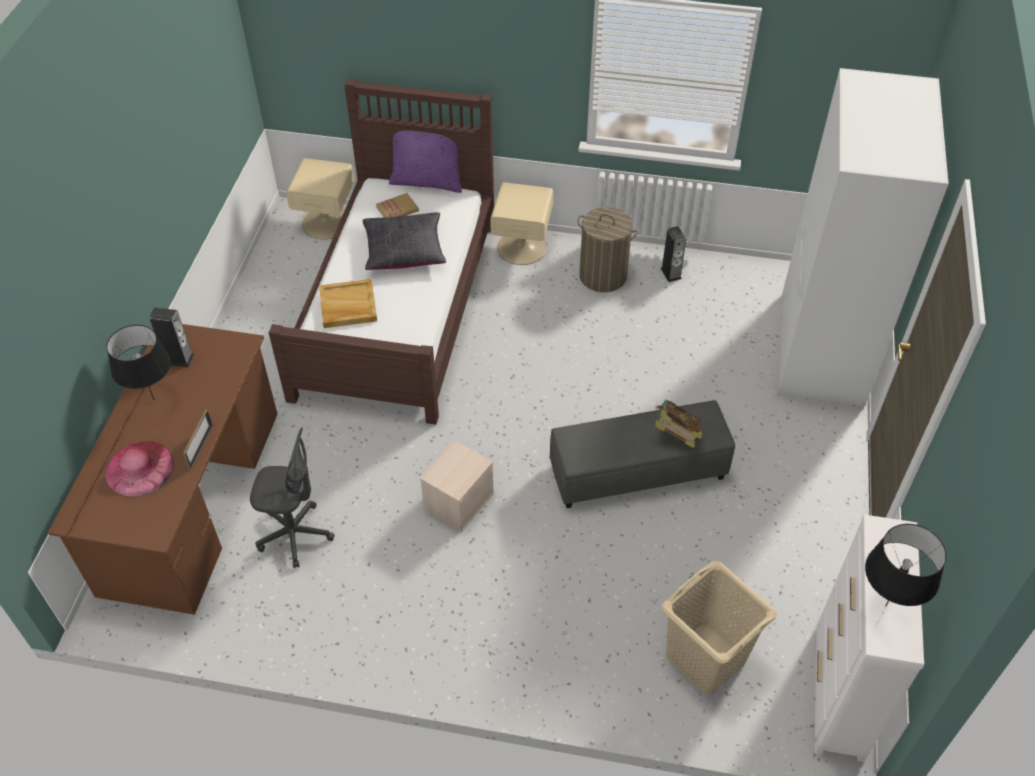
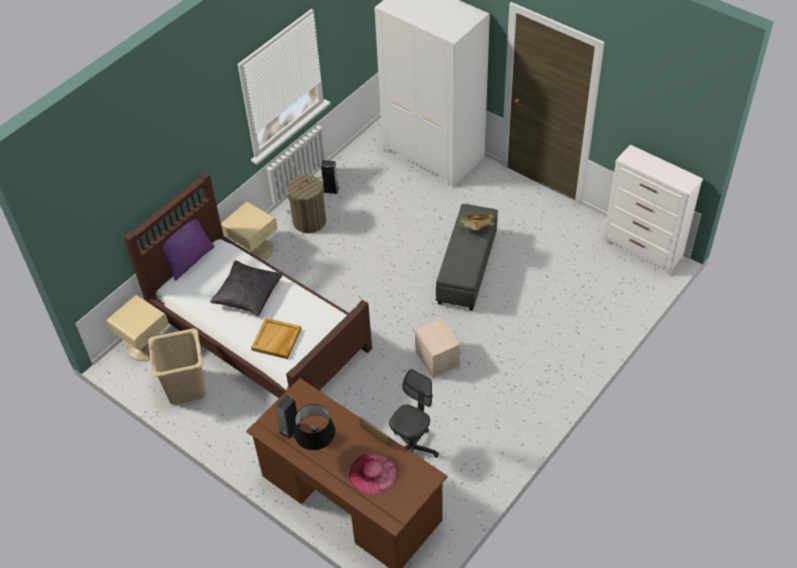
camera: 60 degrees left, 0 degrees up
book [376,193,419,217] -> none
beige laundry basket [661,561,777,695] -> beige laundry basket moved to [148,328,206,404]
black table lamp [865,524,946,607] -> none

